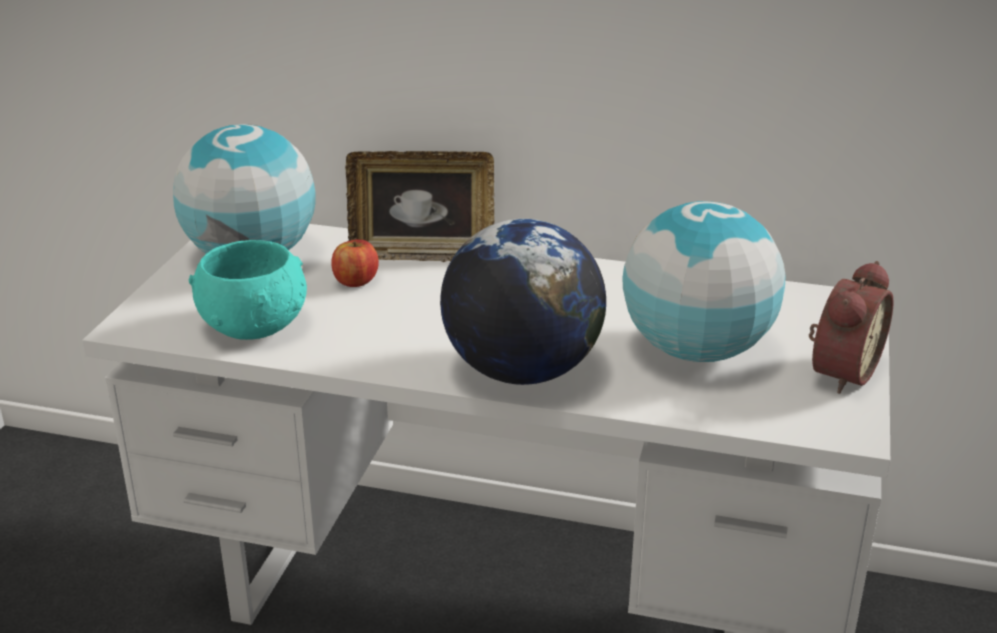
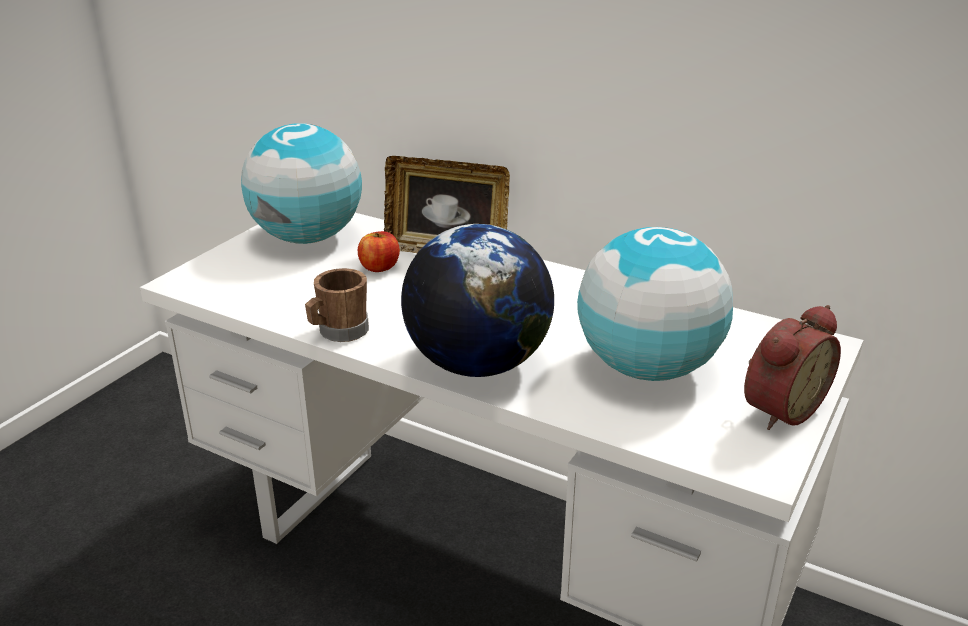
camera: 15 degrees right, 0 degrees up
turquoise bowl [189,240,307,340] -> none
none -> brown mug [305,268,369,342]

